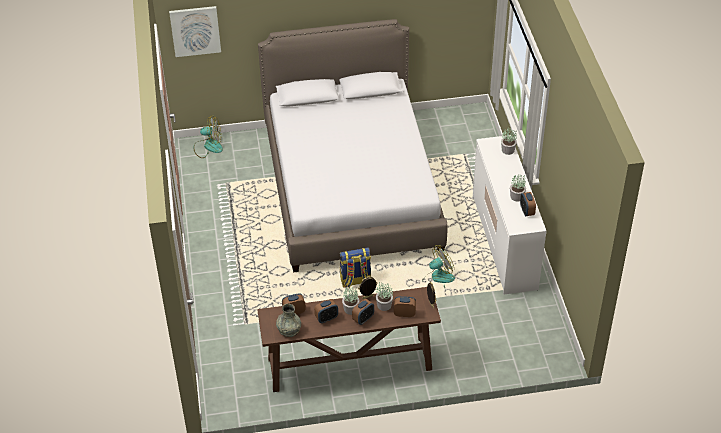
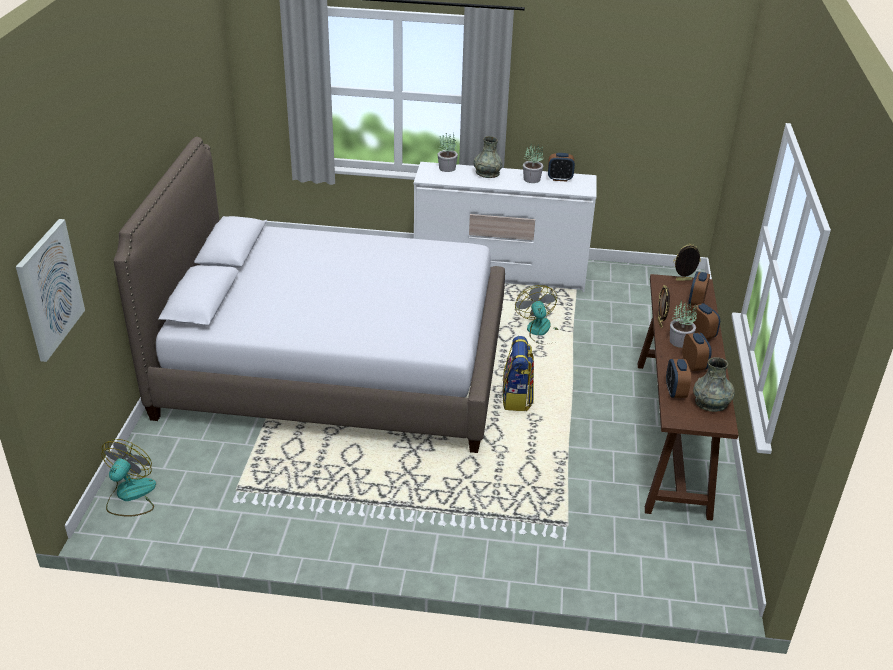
camera: 75 degrees left, 10 degrees down
potted plant [376,282,393,311] -> none
none -> grey vase [473,136,502,178]

